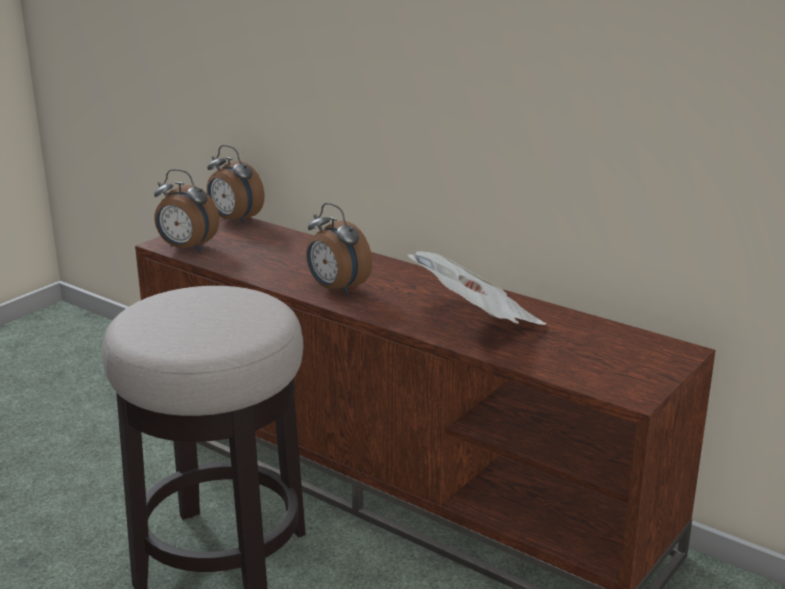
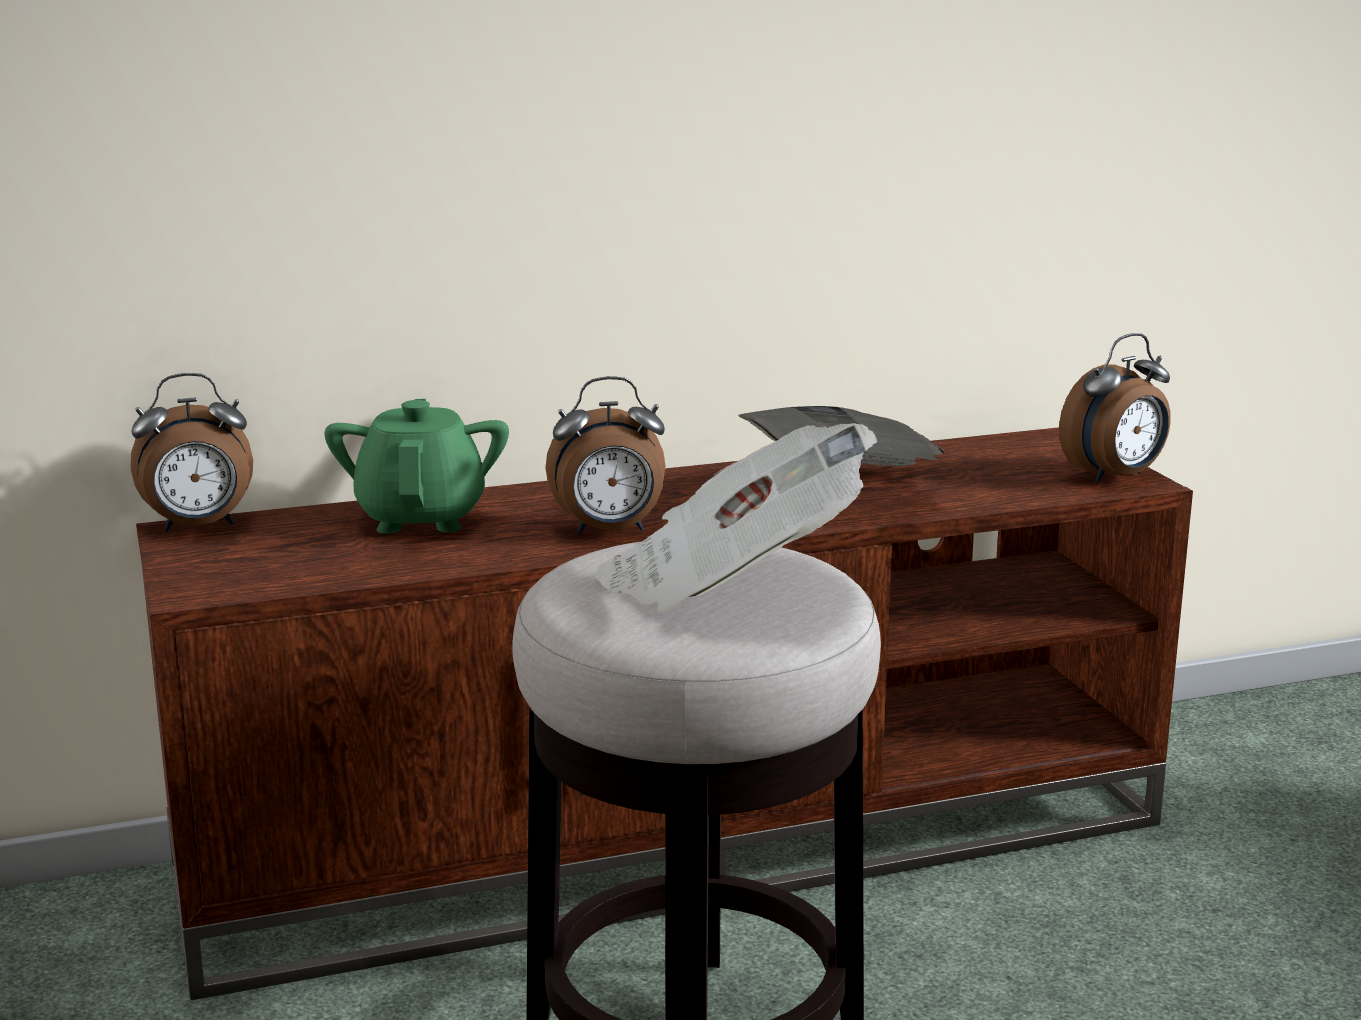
camera: 55 degrees left, 5 degrees down
alarm clock [154,169,219,252] -> alarm clock moved to [1059,333,1171,483]
none -> green teapot [324,399,509,534]
none -> newspaper [595,423,878,612]

